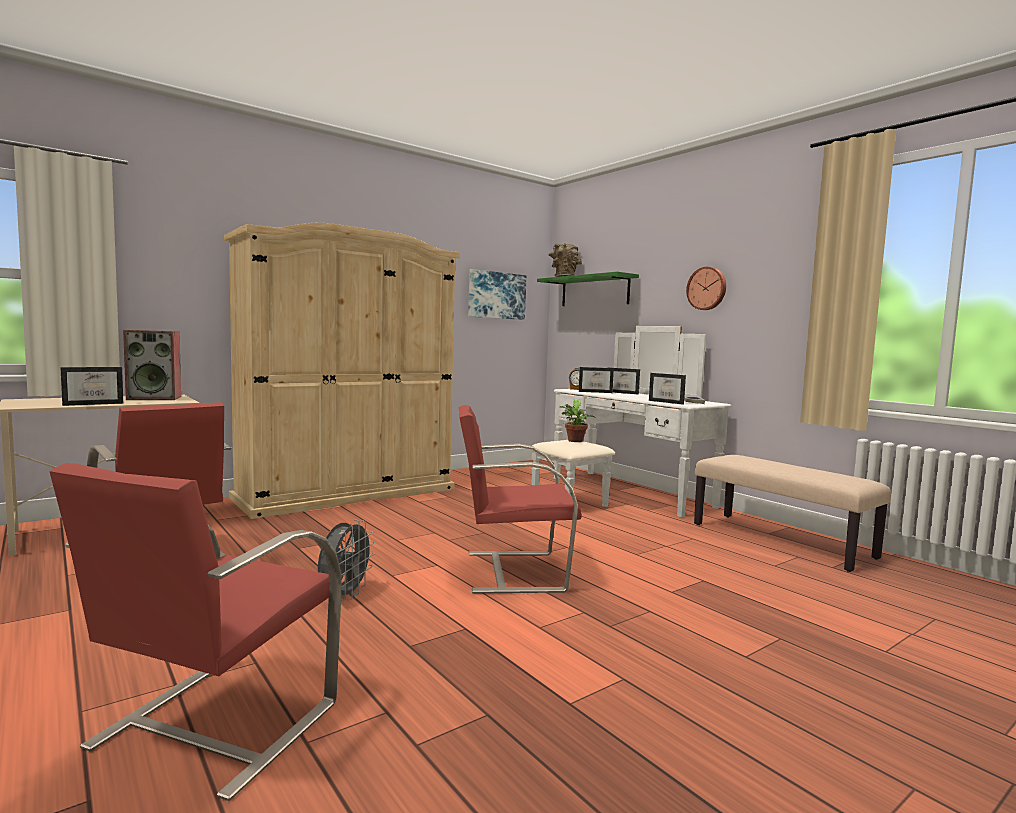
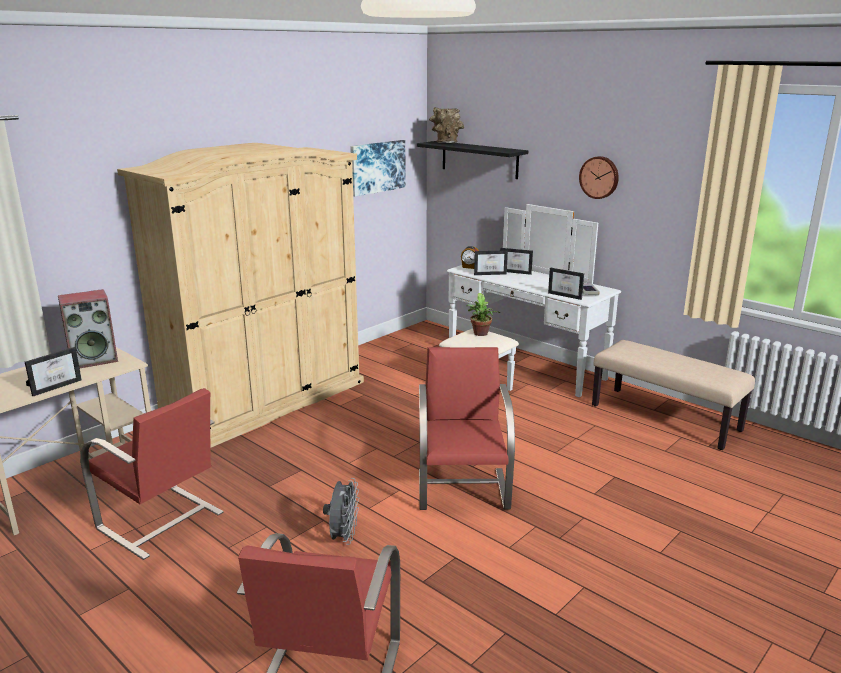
camera: 10 degrees left, 15 degrees up
red chair [458,405,581,593] -> red chair turned 105 degrees clockwise [419,347,515,510]
green shelf [537,271,639,306] -> black shelf [417,141,528,179]

